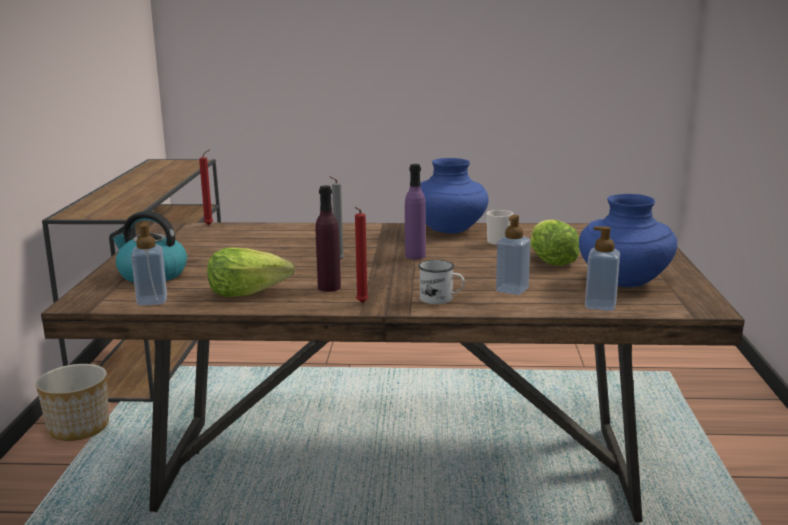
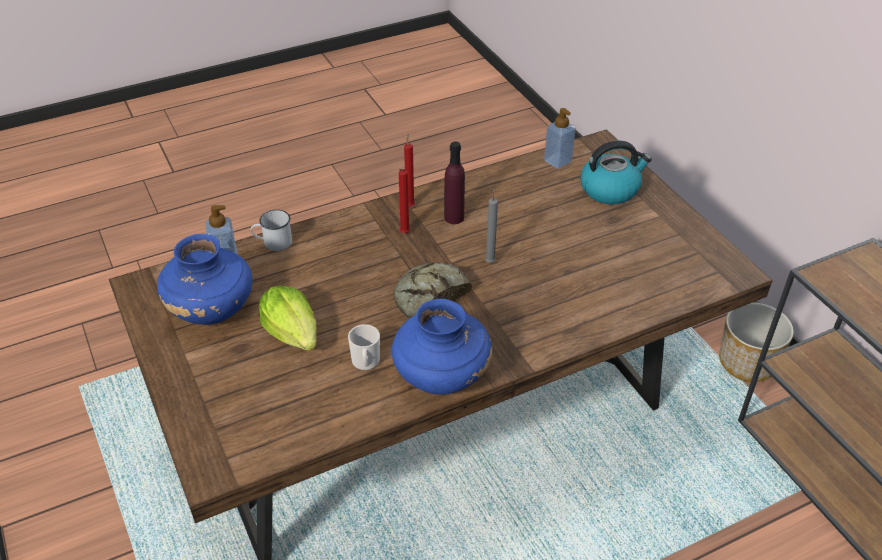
camera: 150 degrees right, 25 degrees up
red candle [199,149,213,225] -> red candle moved to [399,169,410,233]
lettuce [207,247,295,297] -> none
purple bottle [405,164,426,259] -> bread [394,262,472,319]
white mug [418,260,465,304] -> white mug moved to [251,210,292,251]
soap dispenser [496,215,531,295] -> none

